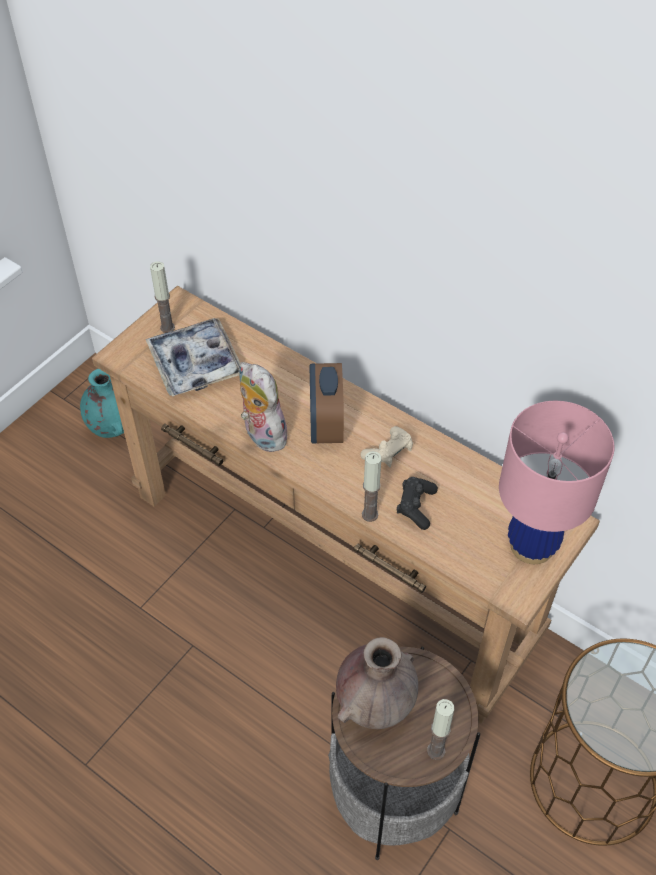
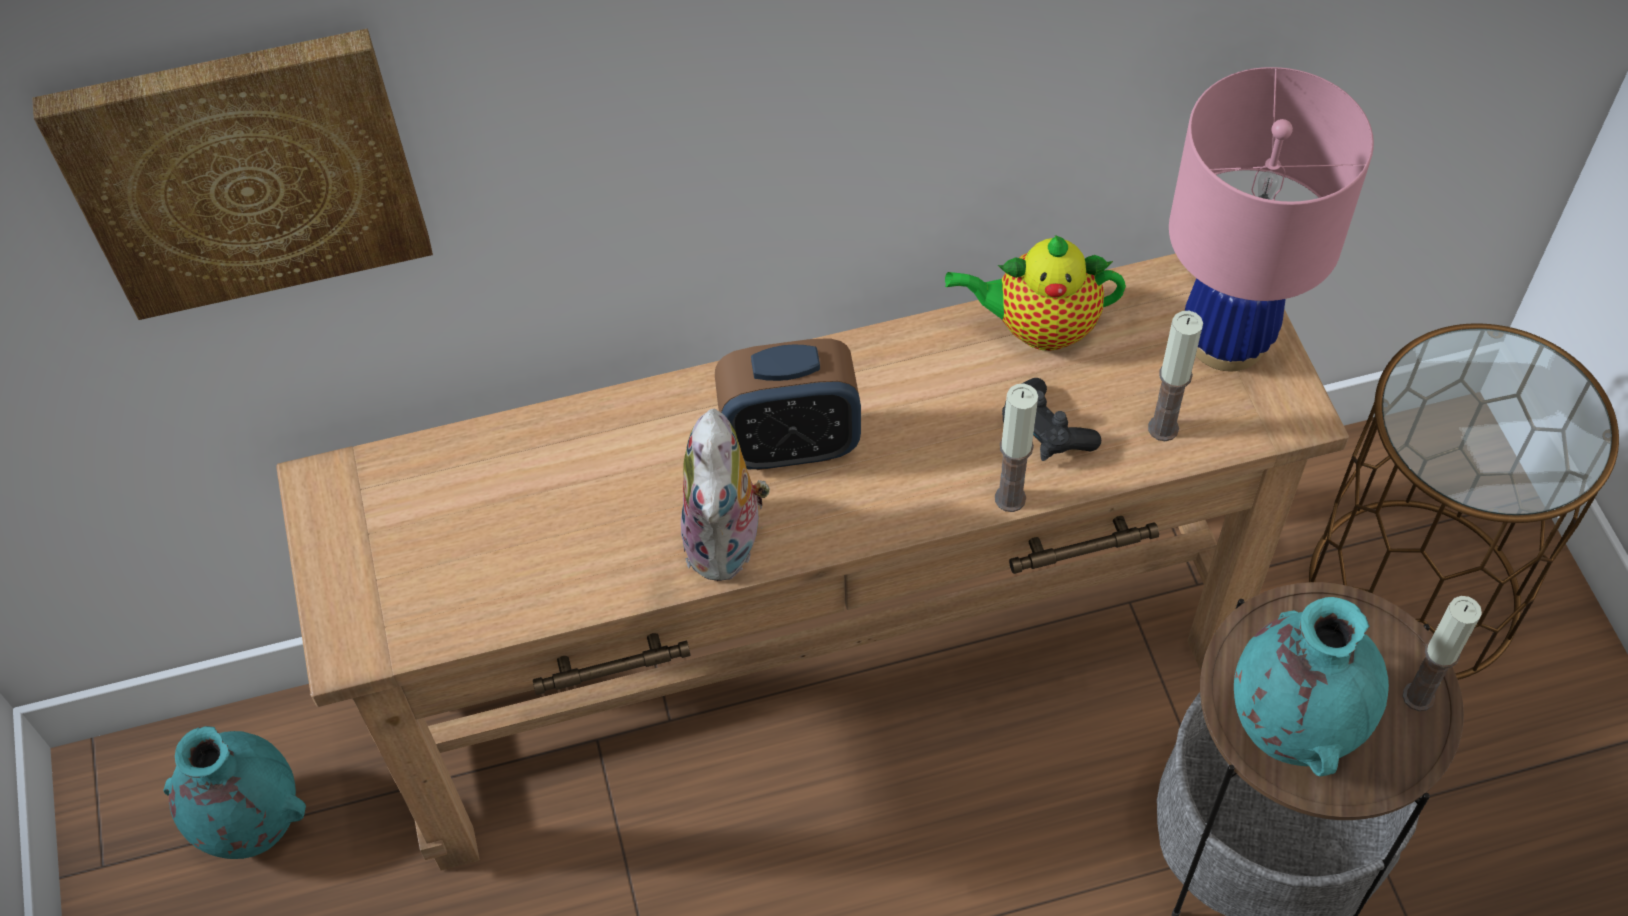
camera: 50 degrees left, 5 degrees up
tray [146,318,240,397] -> none
candle [150,261,175,333] -> candle moved to [1148,311,1203,441]
plush toy [240,362,287,452] -> plush toy turned 90 degrees counterclockwise [681,409,770,581]
alarm clock [309,363,344,444] -> alarm clock turned 45 degrees counterclockwise [715,338,861,470]
brown vase [336,637,418,729] -> turquoise vase [1234,597,1389,776]
beige game controller [360,426,413,467] -> none
none -> picture [32,29,433,320]
none -> teapot [945,235,1126,351]

